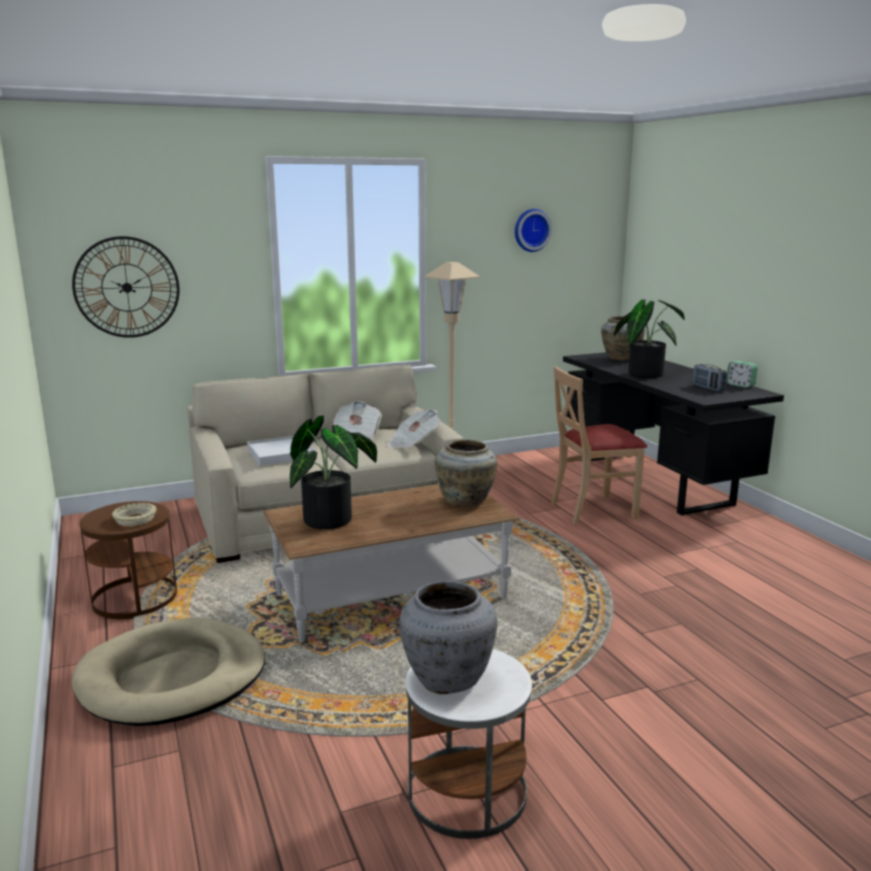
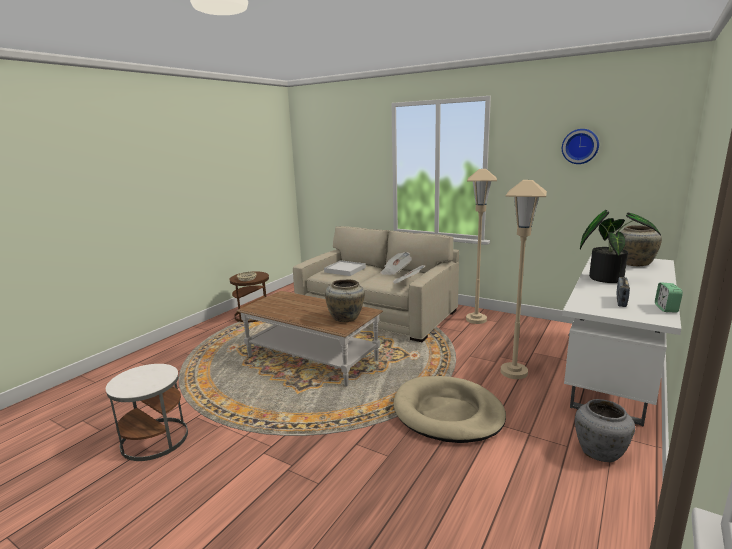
camera: 55 degrees right, 0 degrees up
wall clock [72,236,180,338] -> none
beige dog bed [72,618,265,726] -> beige dog bed moved to [394,376,506,443]
potted plant [290,415,377,529] -> none
grey vase [399,580,497,694] -> grey vase moved to [575,399,635,462]
beige chair [551,366,647,524] -> beige floor lamp [500,180,547,379]
black desk [563,352,784,516] -> white desk [562,254,681,427]

